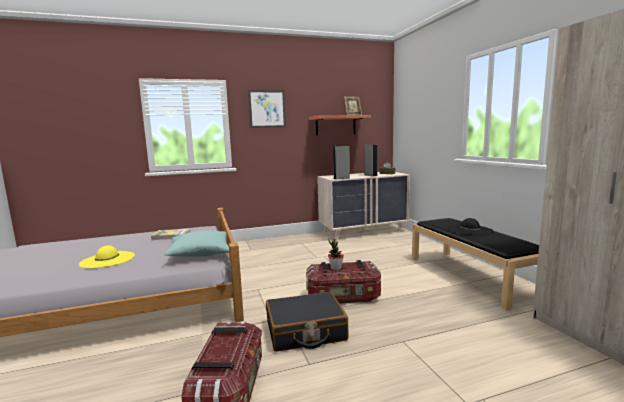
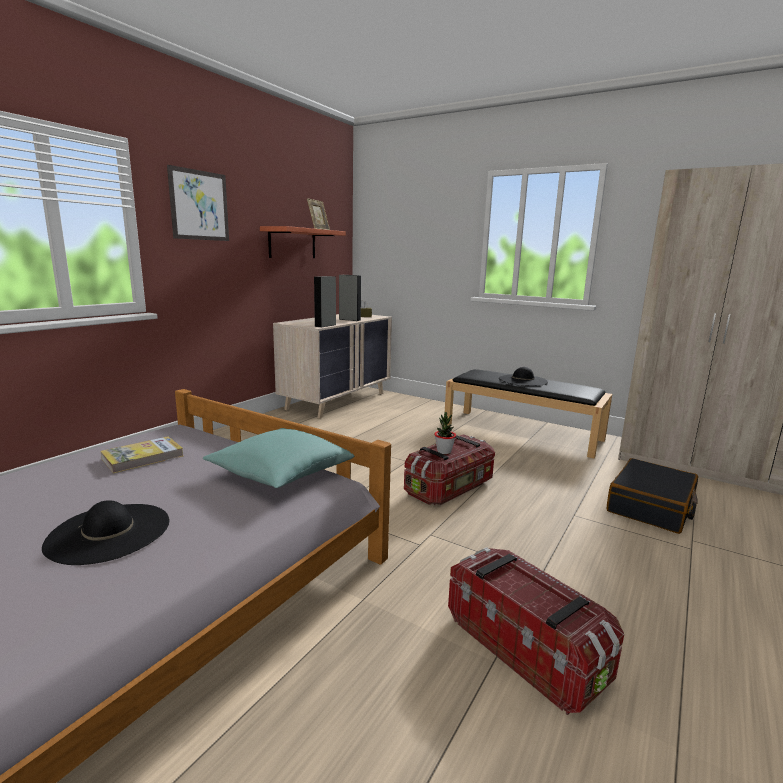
camera: 40 degrees left, 5 degrees up
yellow hat [79,245,135,268] -> black hat [42,500,169,565]
black suitcase [266,292,349,352] -> black suitcase moved to [607,458,698,534]

